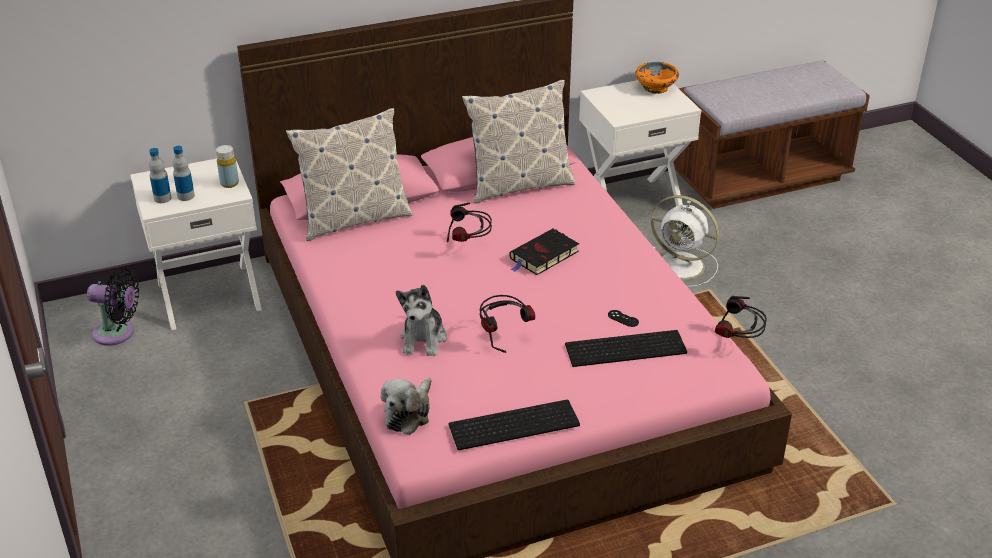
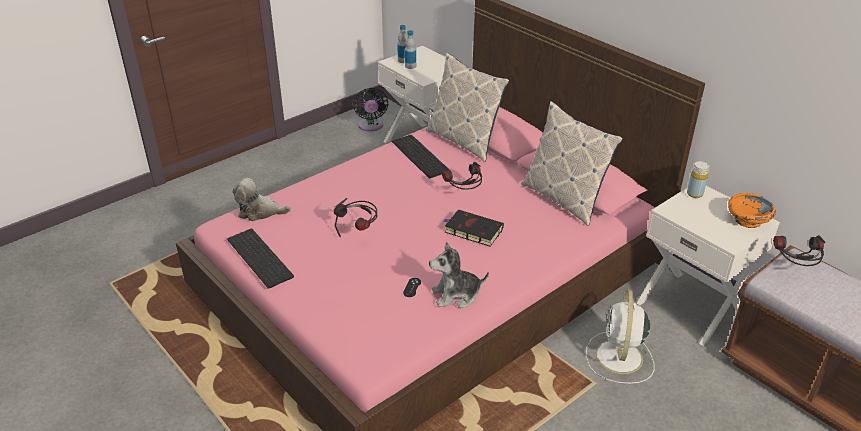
camera: 70 degrees right, 0 degrees up
yellow bottle [216,145,239,188] -> yellow bottle moved to [687,161,709,198]
plush toy [396,285,447,356] -> plush toy moved to [429,242,489,308]
keyboard [565,330,687,367] -> keyboard moved to [392,135,449,178]
headphones [715,296,767,338] -> headphones moved to [773,235,825,266]

